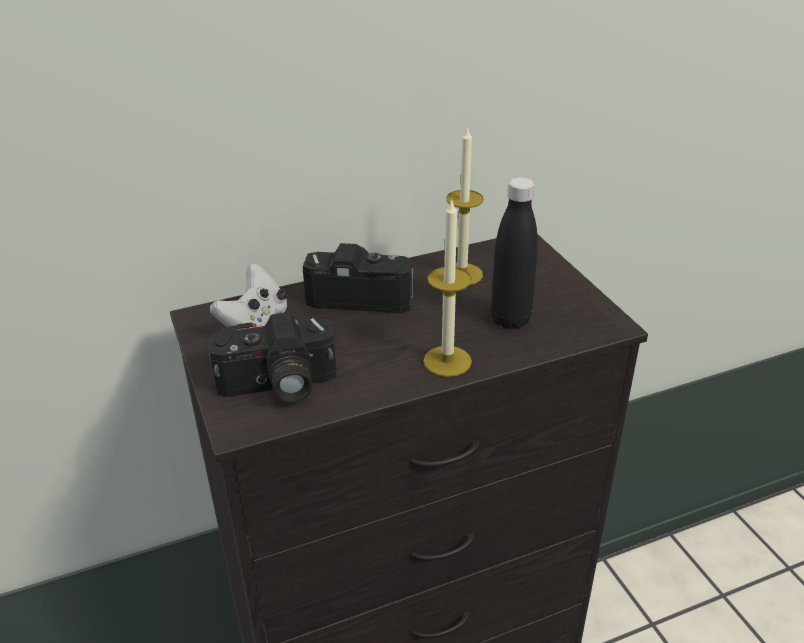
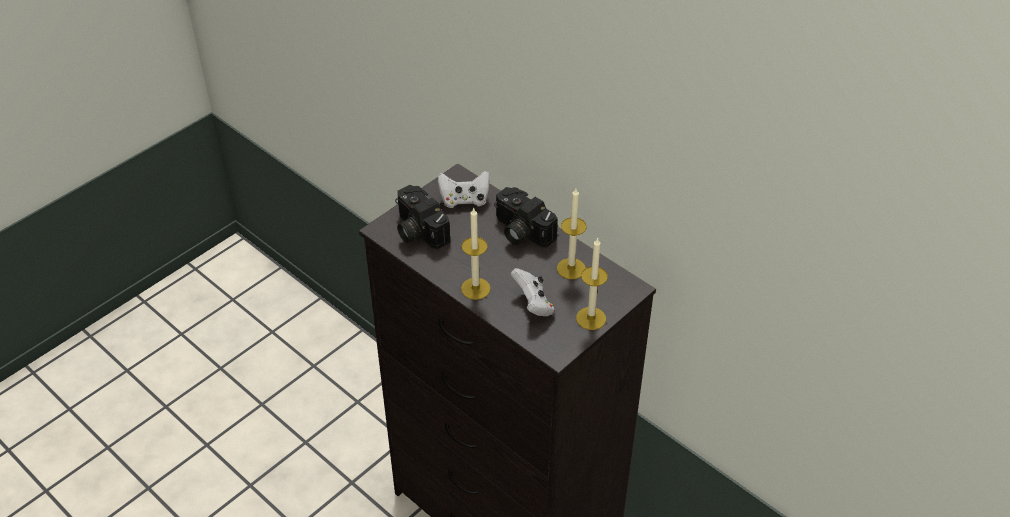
camera: 65 degrees right, 10 degrees up
camera [303,243,413,313] -> camera turned 150 degrees clockwise [494,187,558,248]
black bottle [491,177,538,329] -> white game controller [511,268,554,316]
none -> candle [576,237,608,330]

